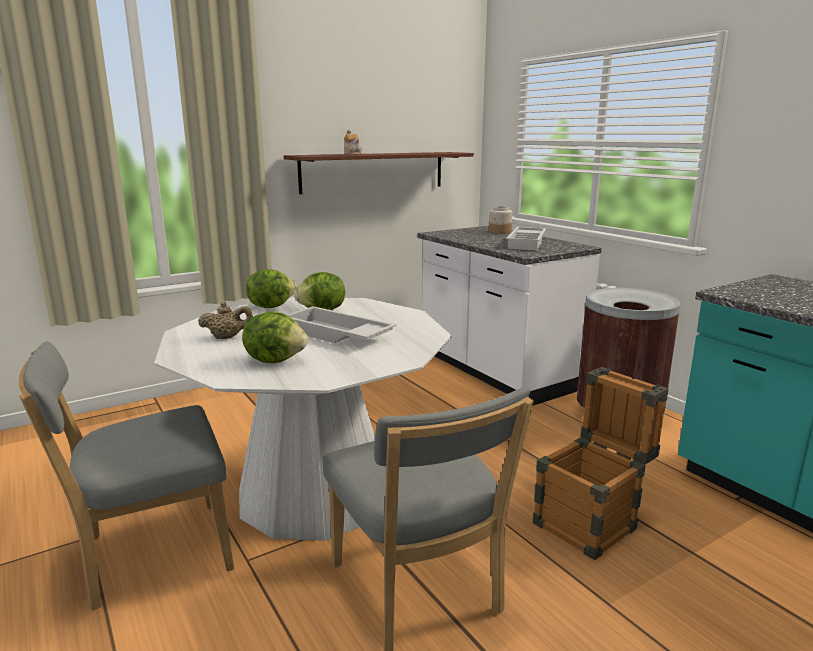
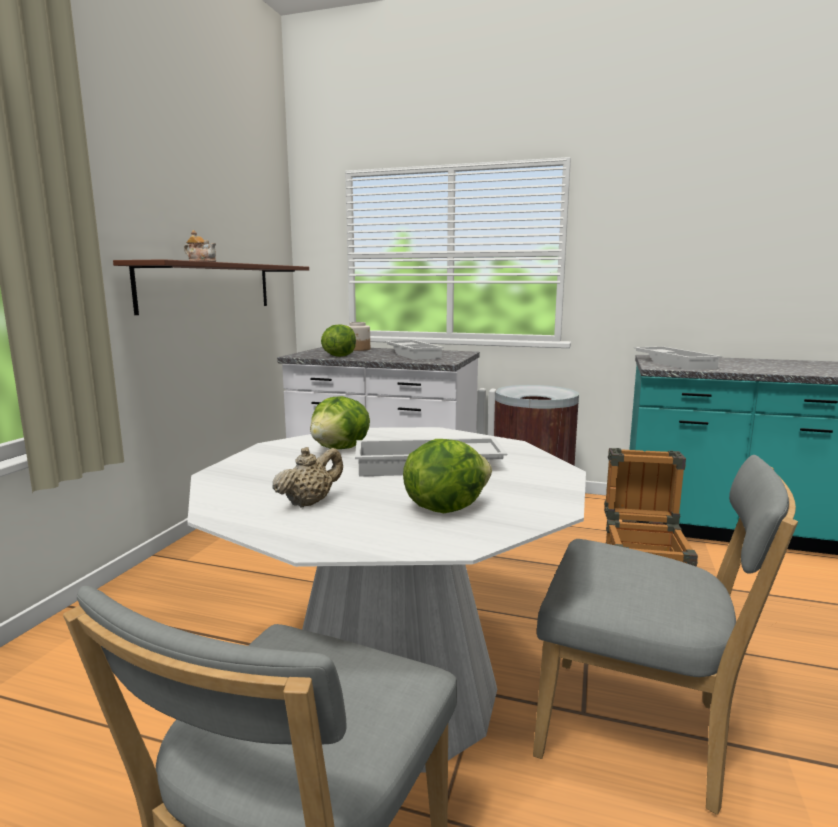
camera: 40 degrees left, 5 degrees down
lettuce [246,269,297,308] -> lettuce moved to [321,324,356,357]
none -> white tray [634,346,722,370]

